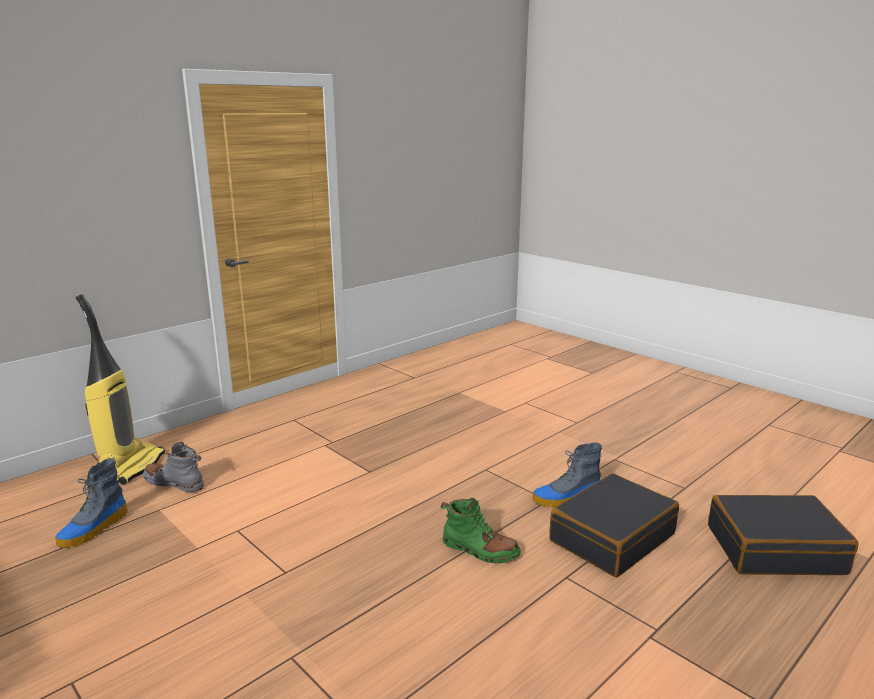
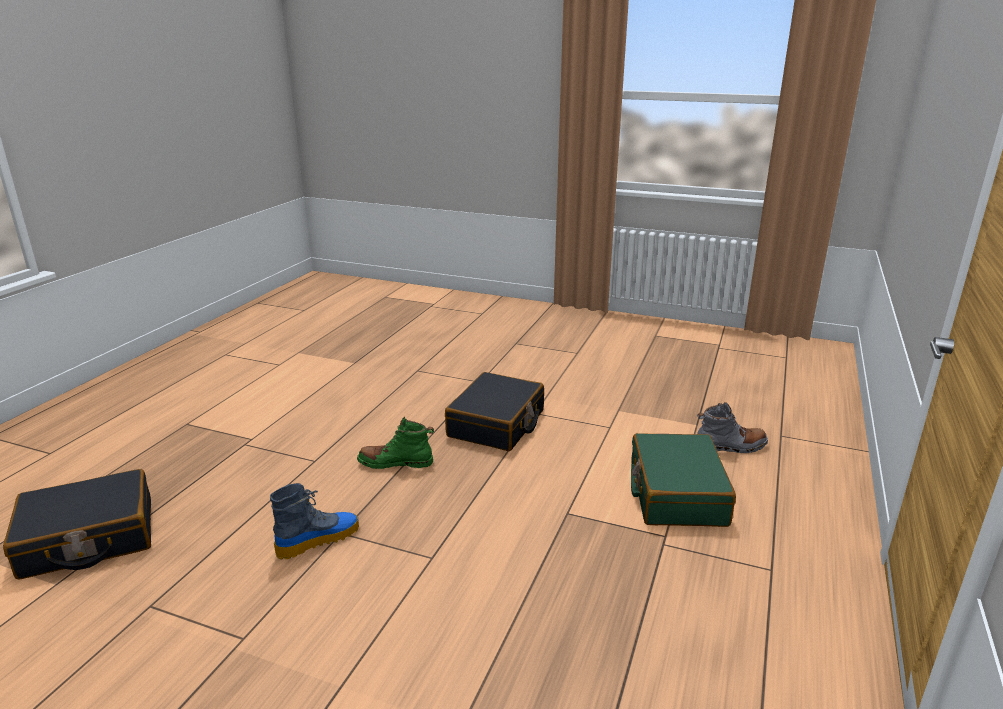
camera: 155 degrees right, 5 degrees up
boot [55,458,128,548] -> none
vacuum cleaner [76,294,165,485] -> none
black suitcase [549,473,679,577] -> black suitcase moved to [445,372,544,451]
none -> green suitcase [631,433,736,527]

